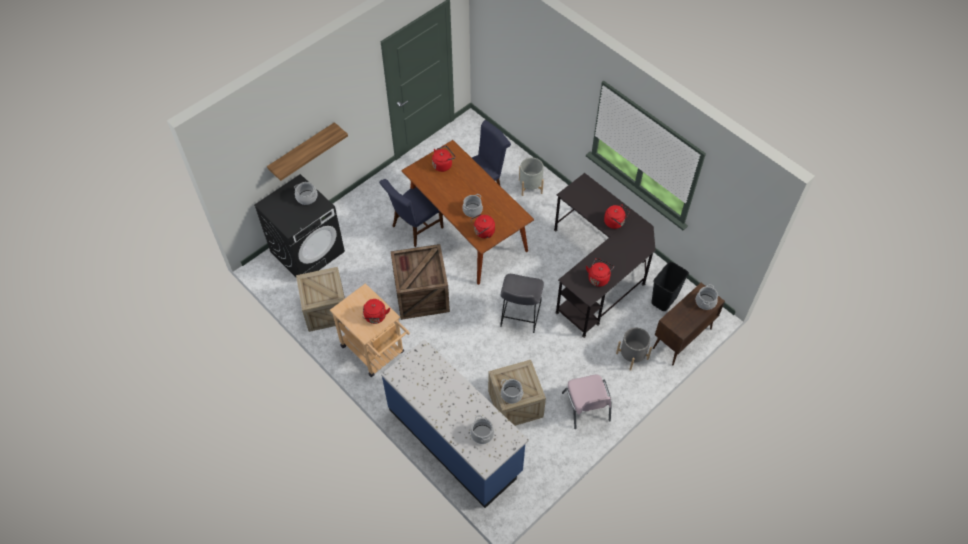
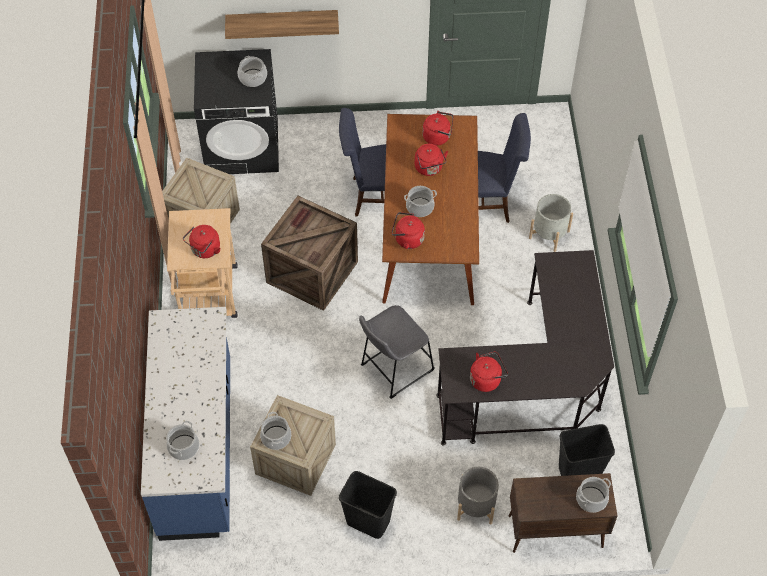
camera: 40 degrees right, 0 degrees up
pink chair [562,375,612,429] -> black trash can [339,471,397,539]
red kettle [604,204,630,229] -> red kettle moved to [415,144,448,176]

